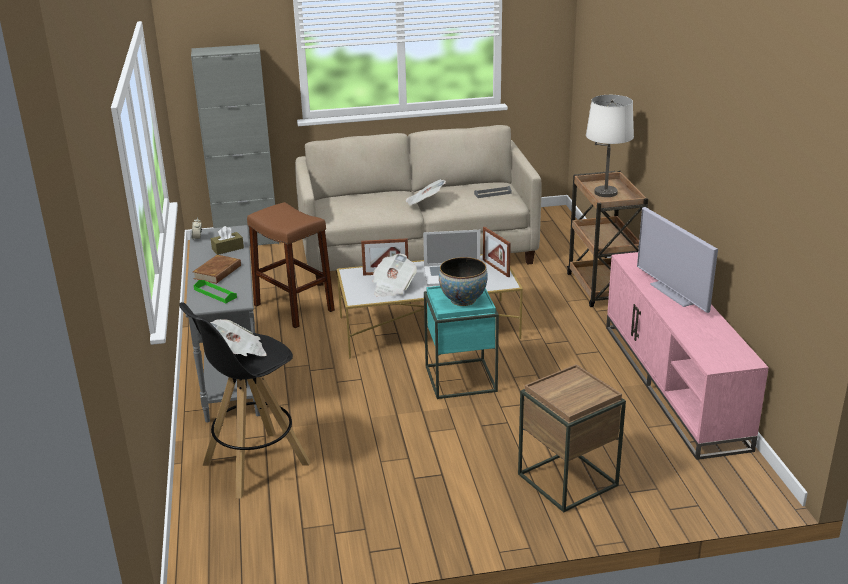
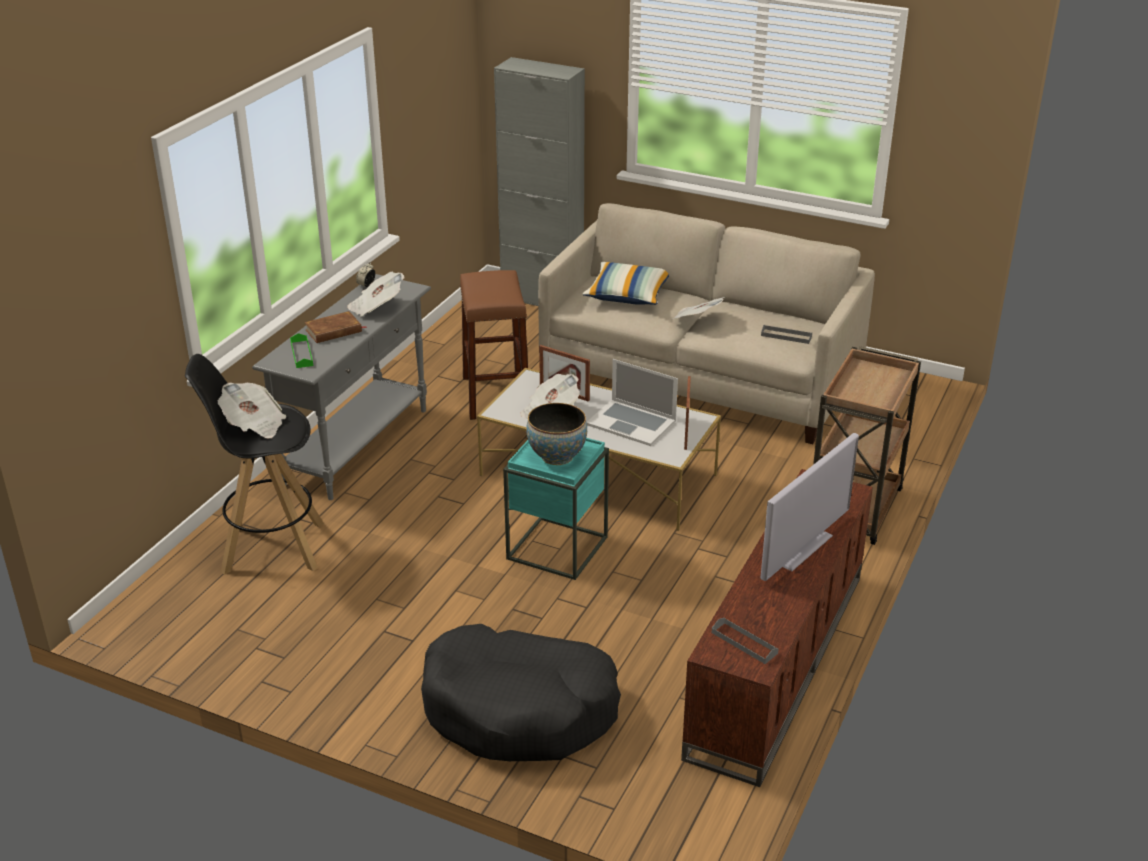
camera: 35 degrees right, 5 degrees up
brown tissue box [211,226,244,255] -> newspaper [347,272,405,317]
brown side table [518,364,626,512] -> black dog bed [421,624,621,761]
white table lamp [586,95,634,197] -> none
pink tv stand [606,252,769,460] -> brown tv stand [681,469,873,787]
television [637,207,718,313] -> television turned 150 degrees counterclockwise [761,433,859,581]
none -> pillow [582,262,669,305]
none -> grey tray [712,618,779,664]

